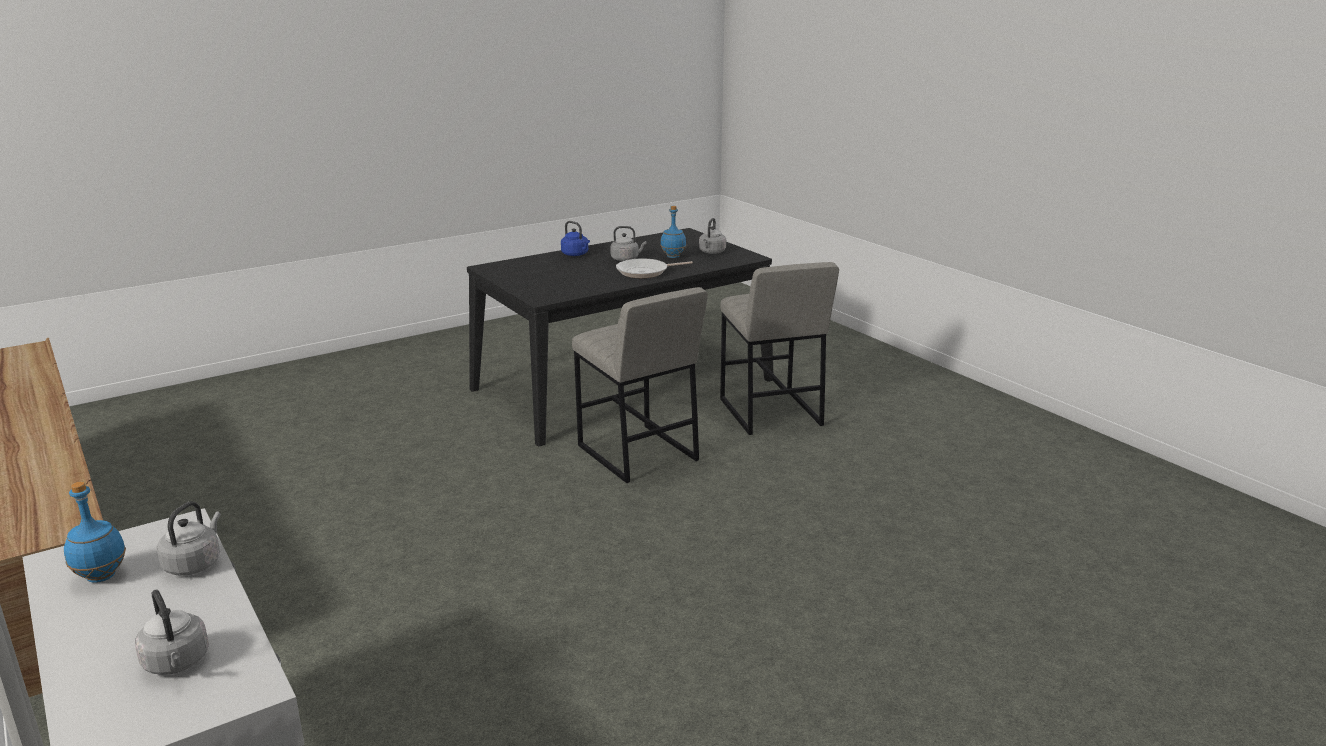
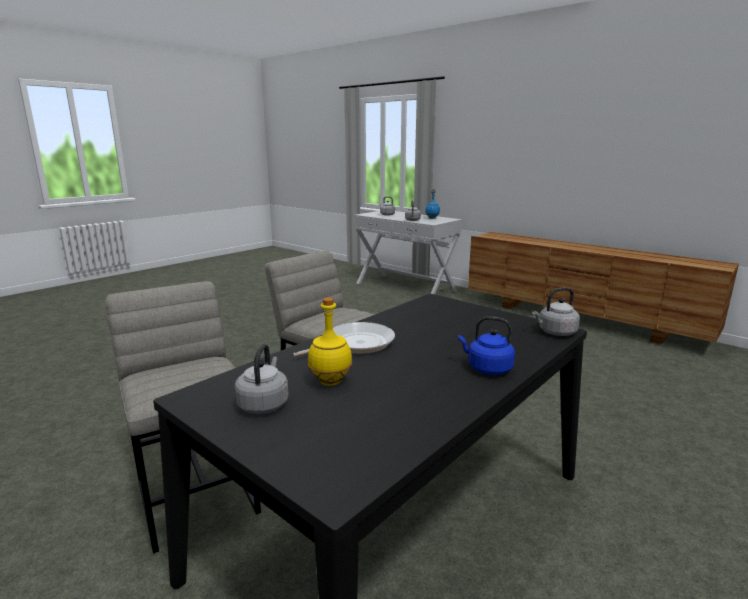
camera: 165 degrees right, 5 degrees down
grey kettle [610,226,646,261] -> grey kettle moved to [532,287,580,336]
blue bottle [660,206,686,258] -> yellow bottle [308,298,352,386]

